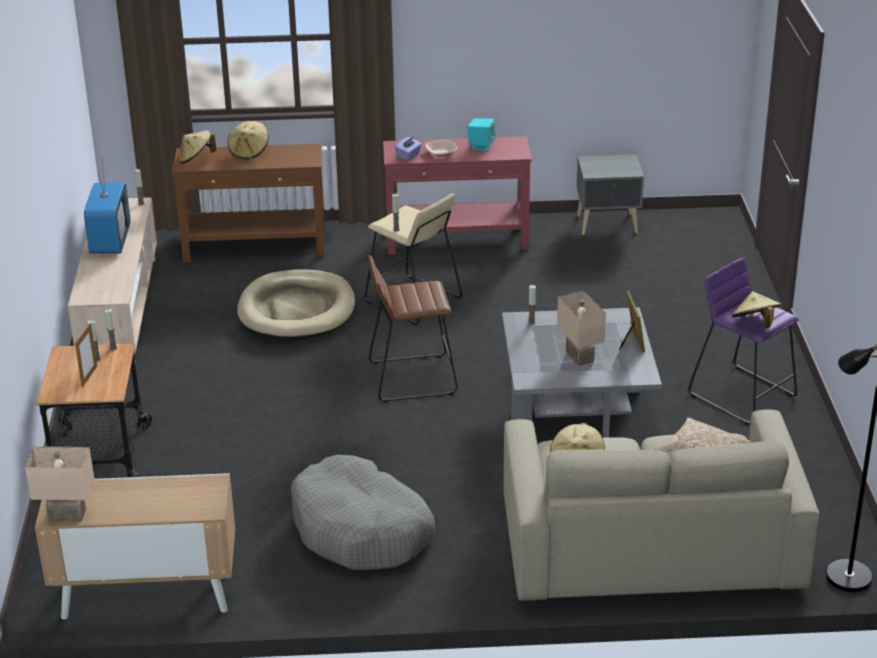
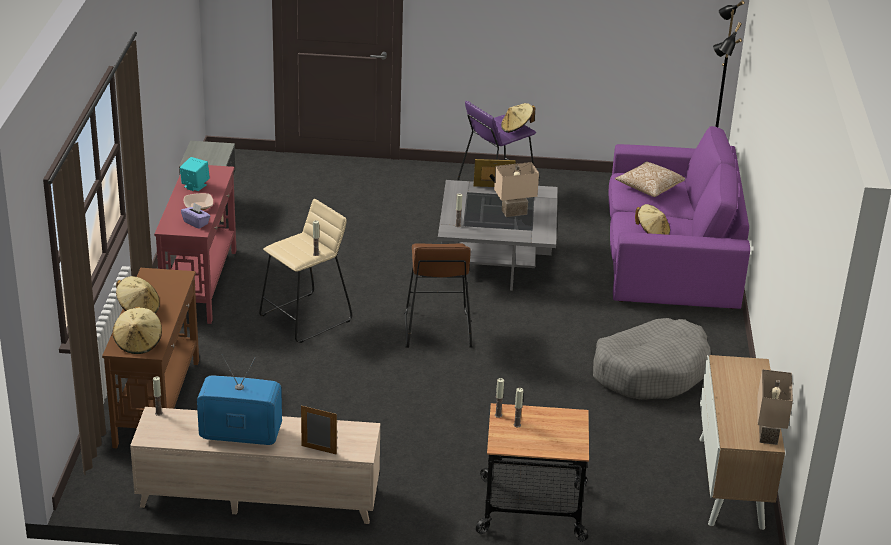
camera: 85 degrees left, 0 degrees up
picture frame [75,323,97,388] -> picture frame moved to [301,406,337,455]
beige dog bed [237,270,355,340] -> none
beige sofa [503,409,820,602] -> purple sofa [609,126,750,309]

